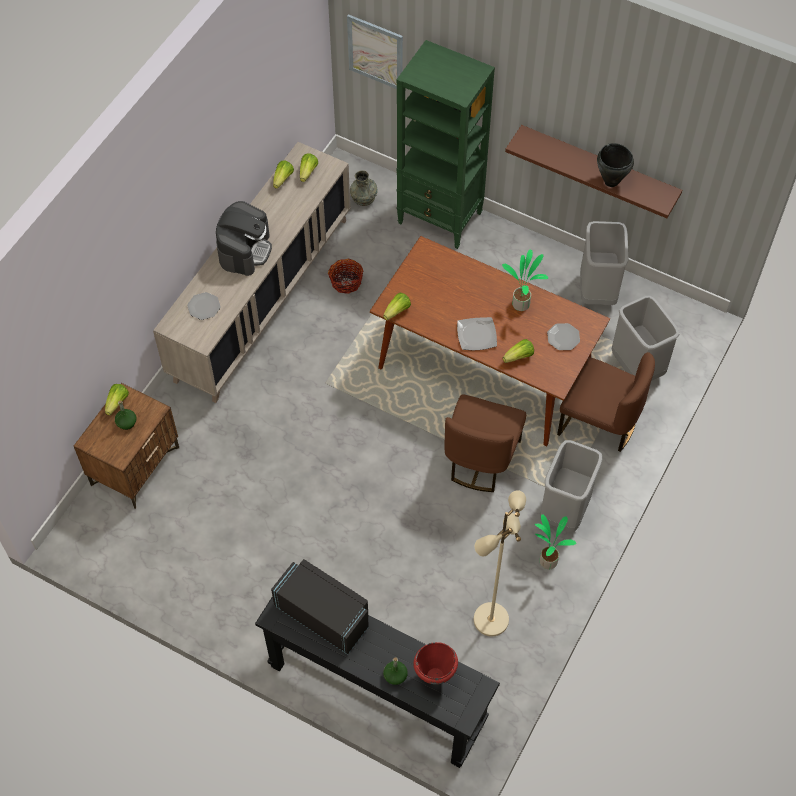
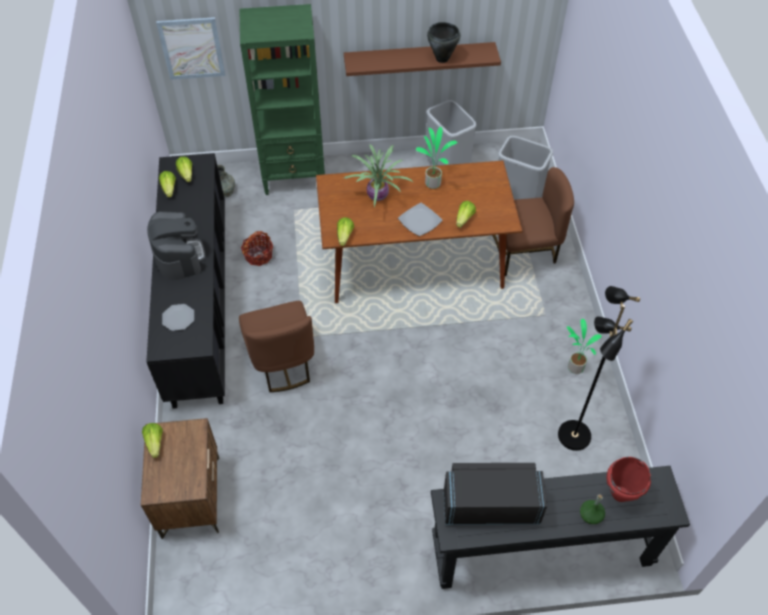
camera: 35 degrees left, 5 degrees down
green bottle [115,400,136,430] -> none
beige cabinet [153,142,351,403] -> black cabinet [146,153,225,409]
brown chair [444,395,526,492] -> brown chair moved to [239,301,314,392]
beige floor lamp [474,490,526,636] -> black floor lamp [558,286,640,451]
grey trash can [540,440,602,532] -> none
plate [547,323,580,350] -> none
none -> potted plant [344,144,413,207]

